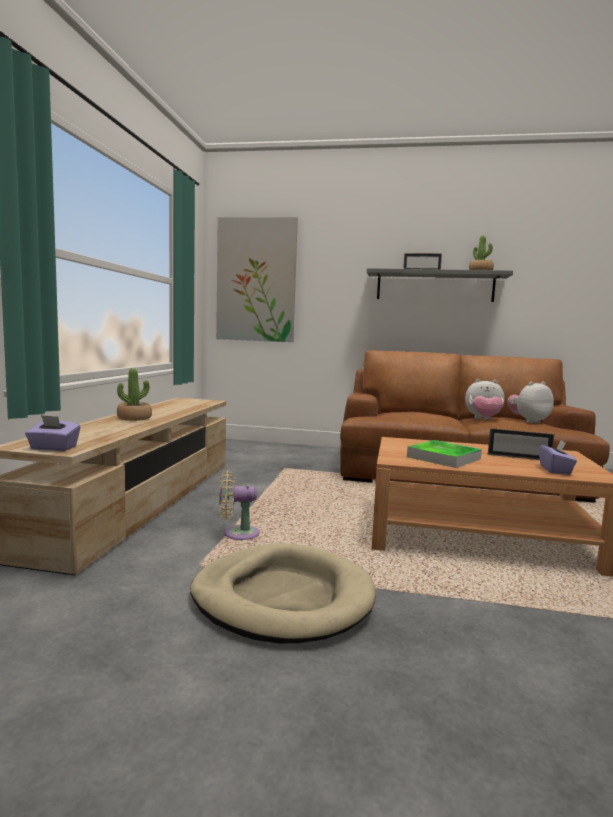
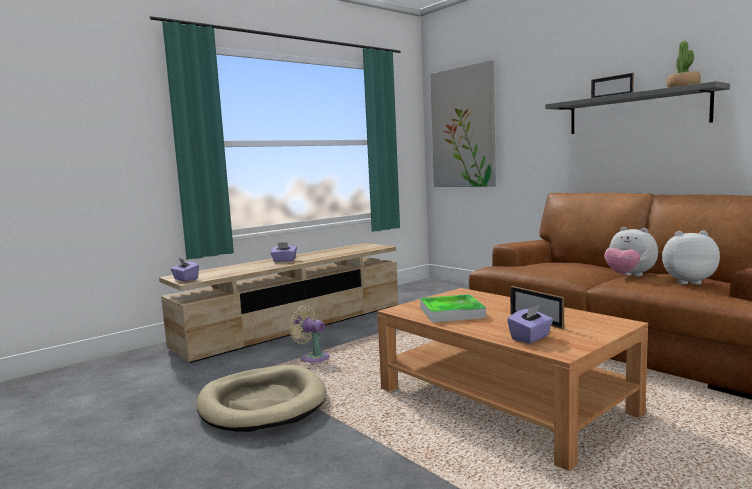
camera: 40 degrees right, 0 degrees up
potted plant [117,368,152,421] -> purple tissue box [270,242,297,262]

